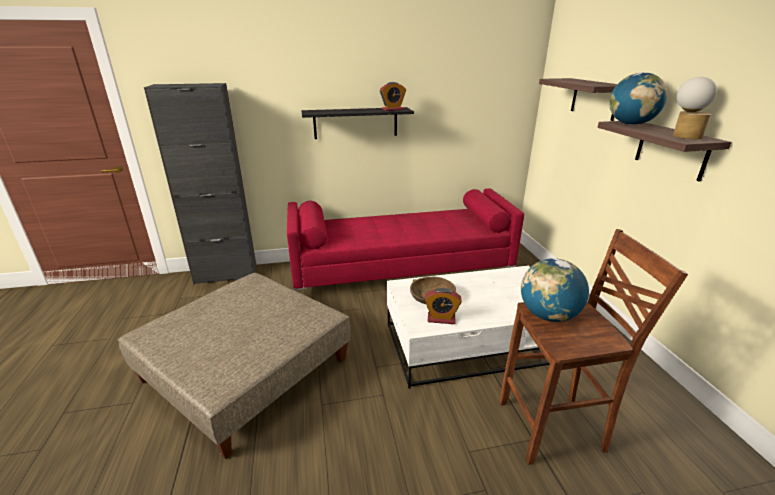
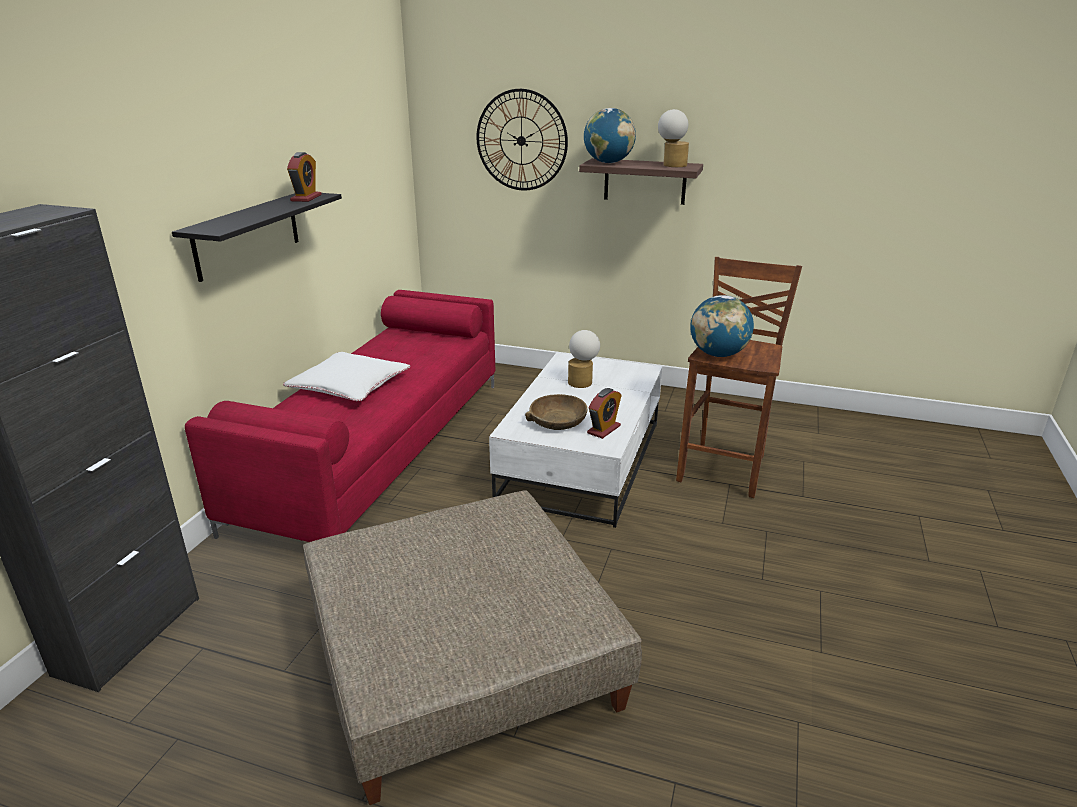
camera: 60 degrees left, 0 degrees up
shelf [539,78,617,121] -> wall clock [477,89,568,190]
none -> white pillow [283,352,410,401]
none -> table lamp [568,330,600,388]

